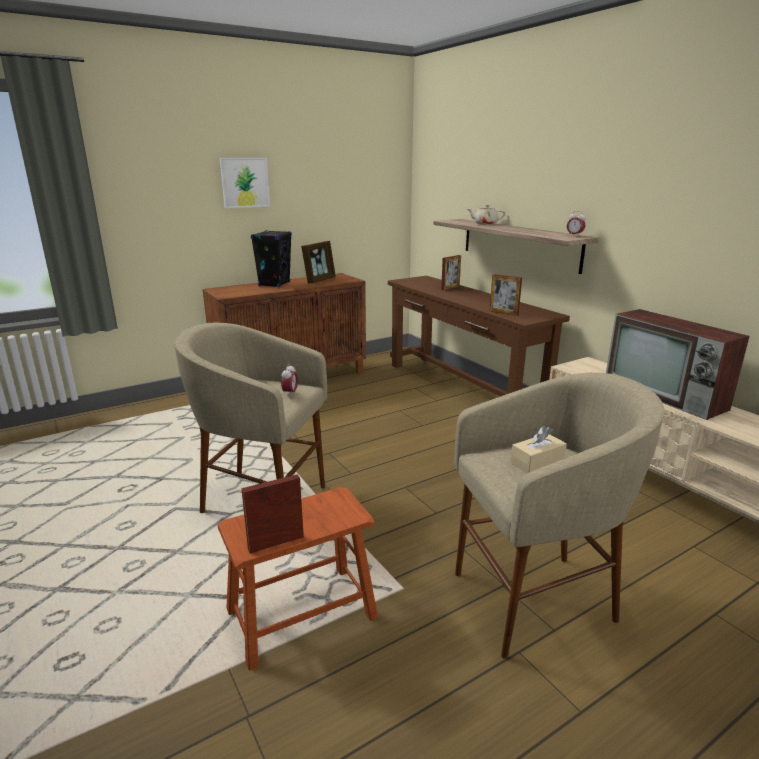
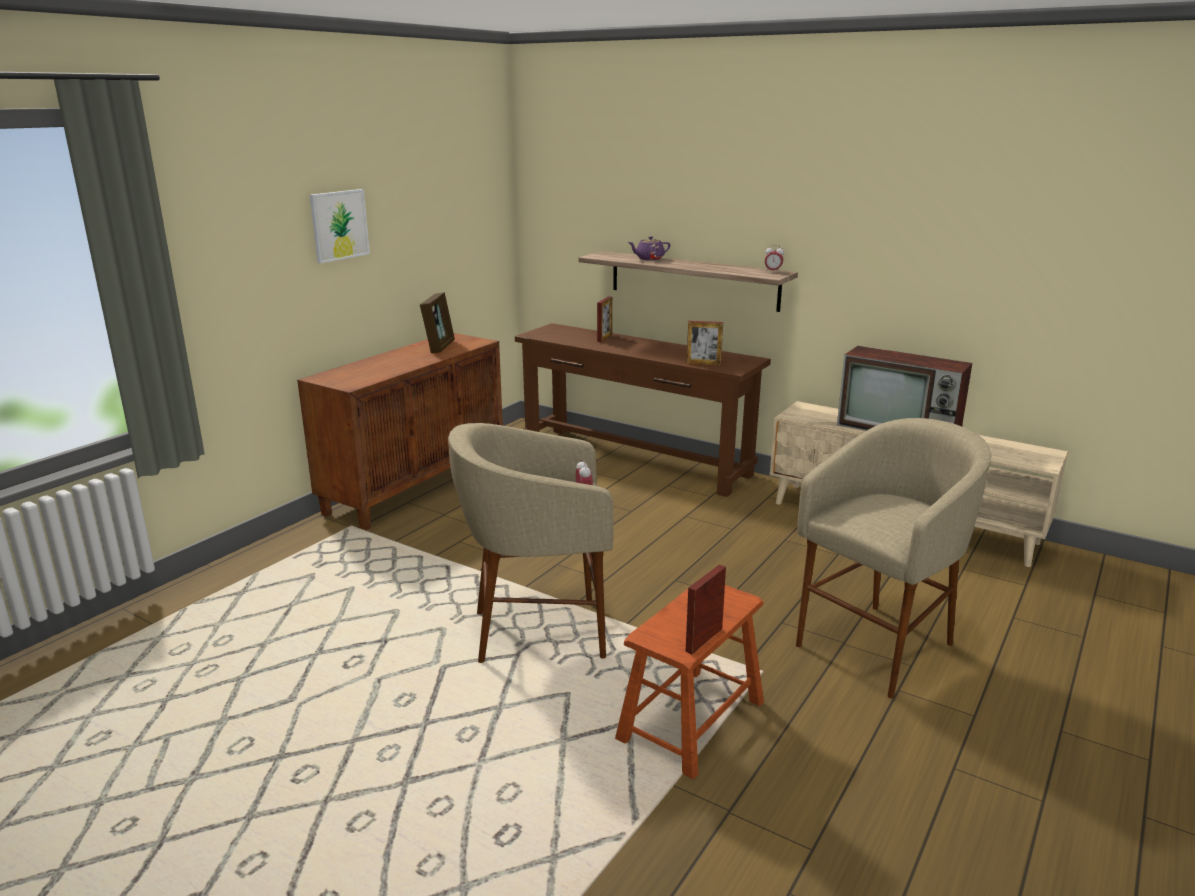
camera: 25 degrees left, 0 degrees up
black speaker [251,230,292,287] -> none
beige teapot [468,205,505,225] -> purple teapot [628,236,670,260]
beige tissue box [511,426,567,473] -> none

